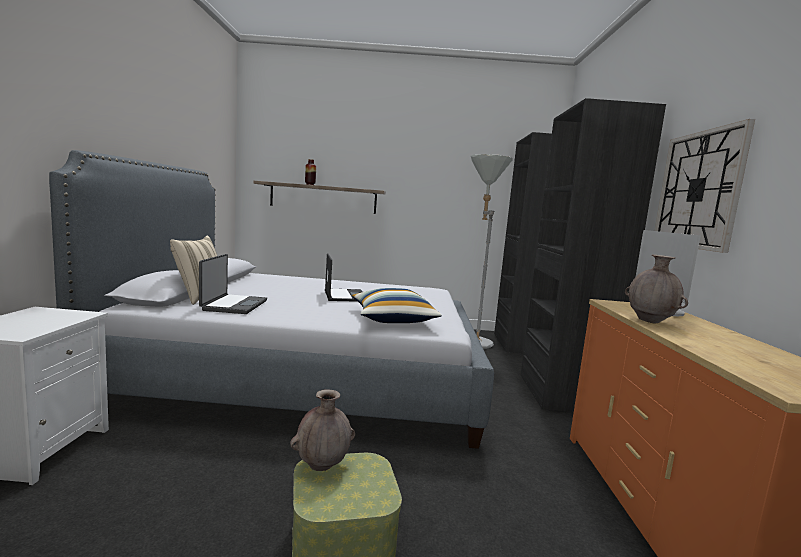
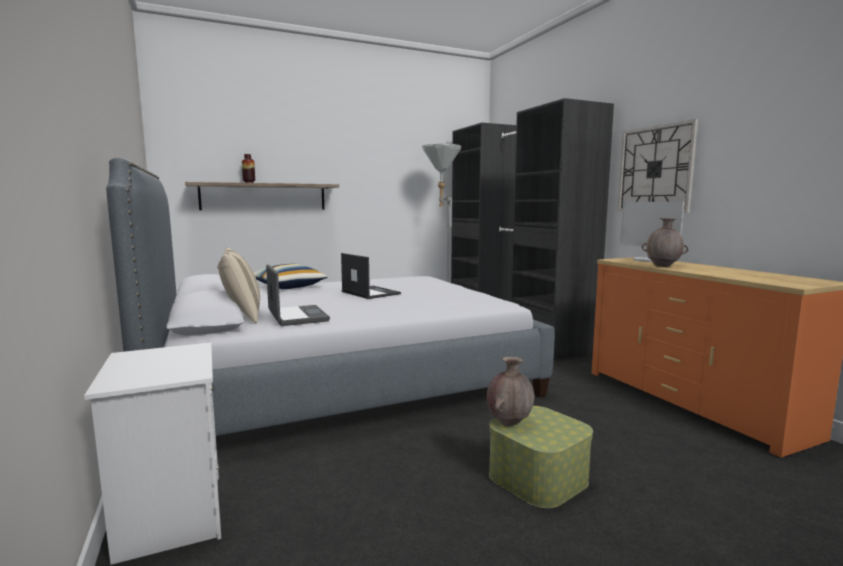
camera: 25 degrees left, 0 degrees up
pillow [352,288,442,323] -> pillow moved to [254,263,328,289]

